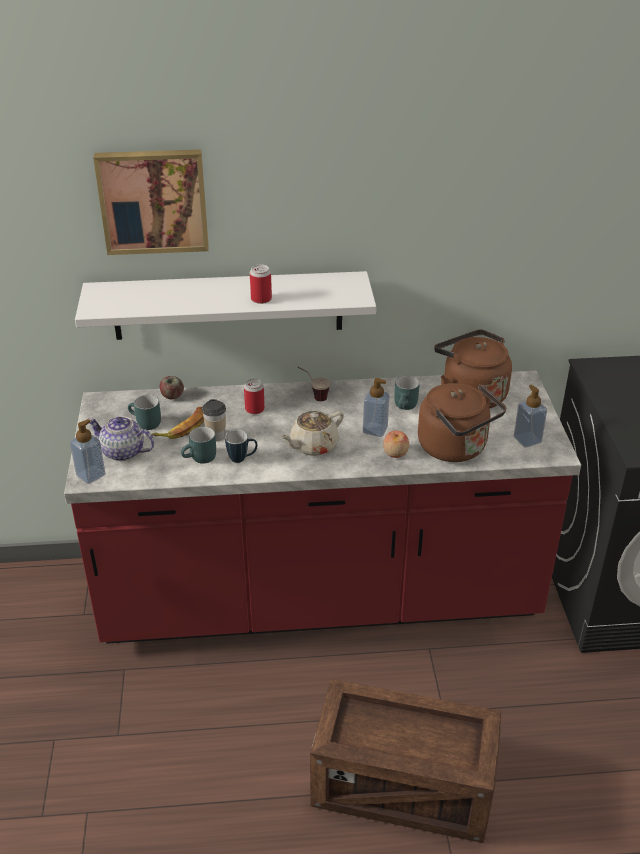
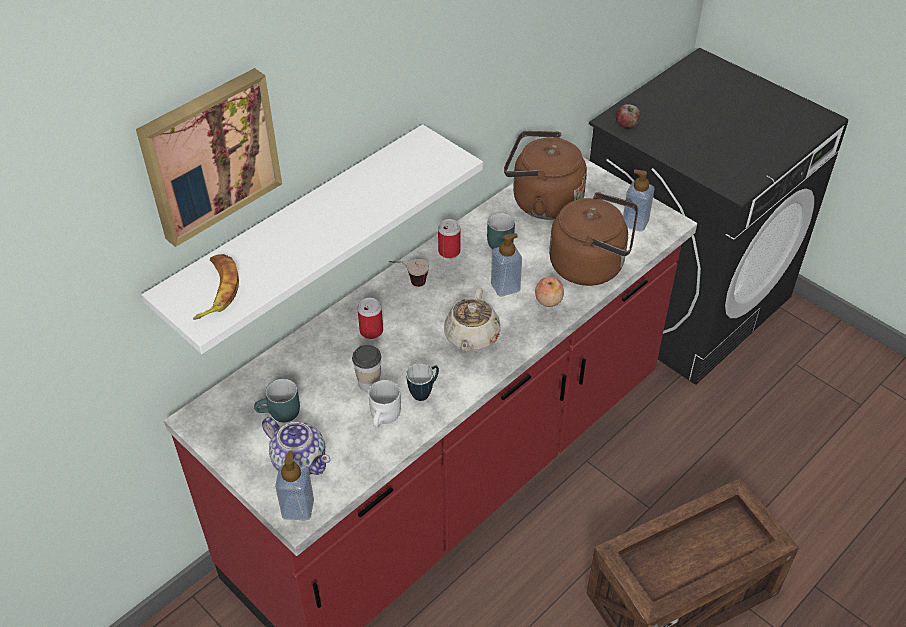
camera: 40 degrees left, 10 degrees up
teapot [89,416,155,461] -> teapot turned 120 degrees counterclockwise [262,417,331,475]
banana [151,407,204,439] -> banana moved to [193,254,239,320]
apple [160,376,184,399] -> apple moved to [616,104,641,129]
turquoise mug [181,427,216,464] -> white mug [368,380,401,428]
can [250,264,272,304] -> can moved to [438,219,460,258]

